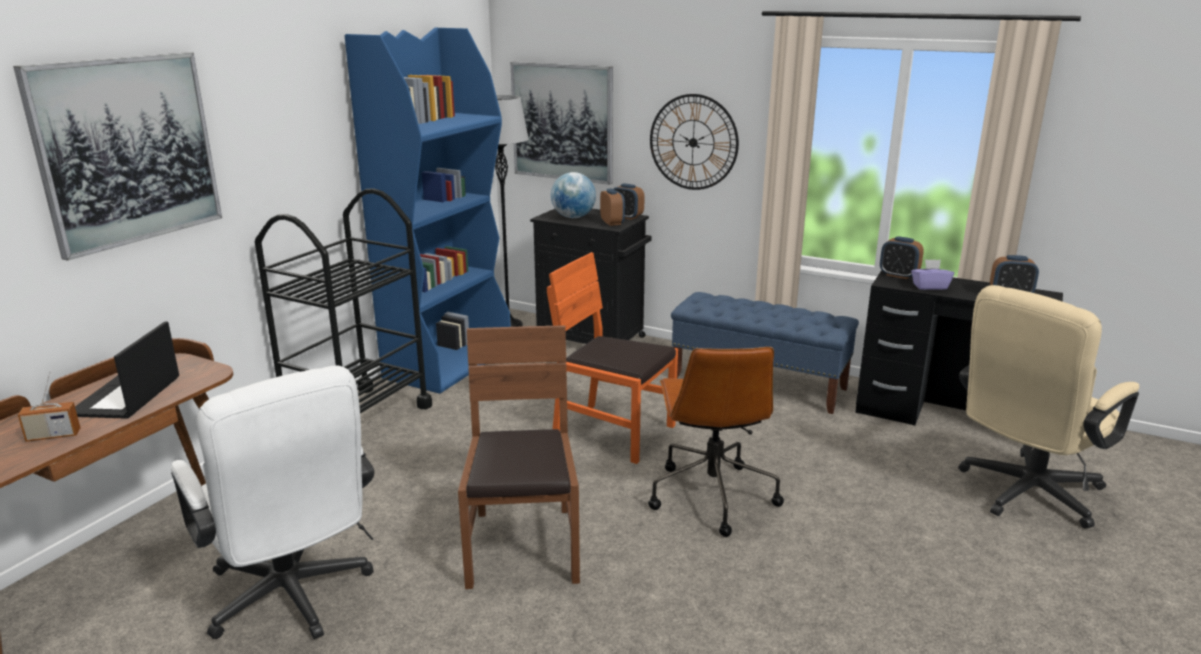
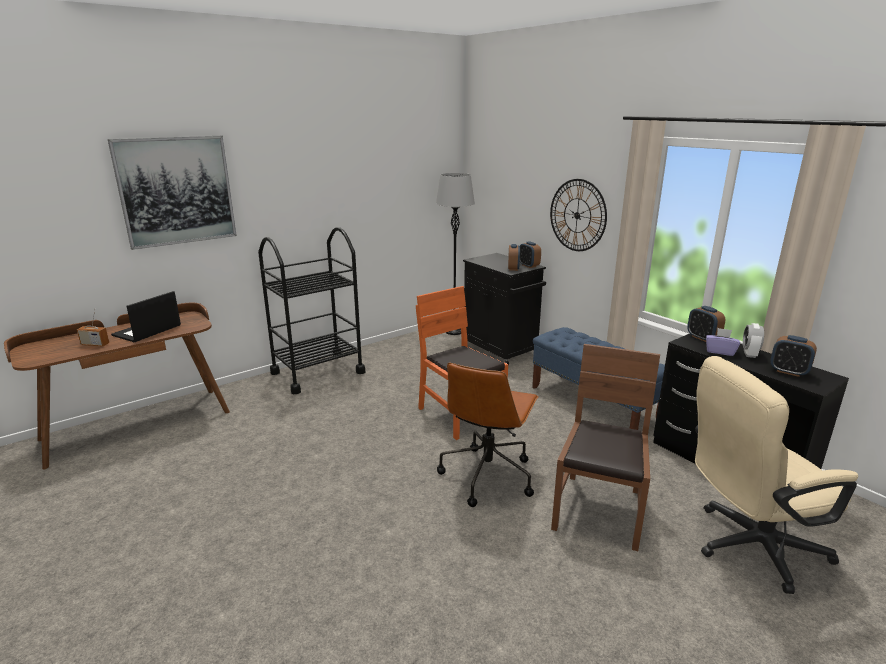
camera: 25 degrees right, 0 degrees up
white office chair [171,365,374,639] -> none
blue bookcase [345,28,511,394] -> none
brown chair [458,325,580,589] -> brown chair moved to [551,344,660,551]
picture [510,62,613,185] -> none
globe [551,172,596,218] -> none
none -> alarm clock [743,323,764,358]

